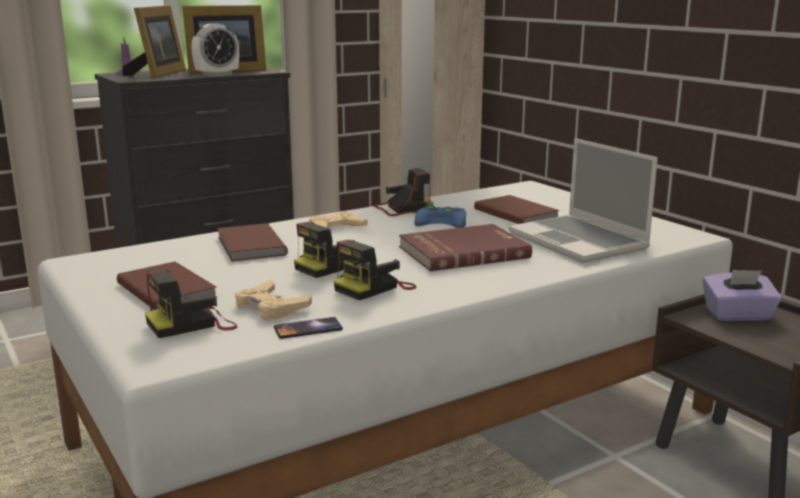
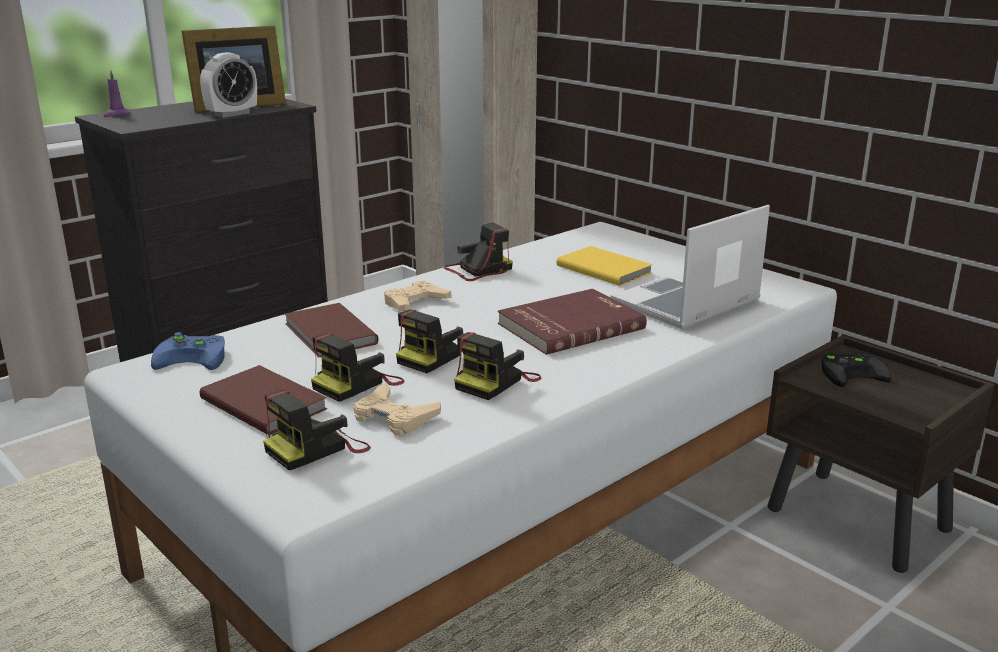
camera: 10 degrees left, 5 degrees up
picture frame [122,5,186,79] -> none
phone [274,317,343,339] -> none
blue game controller [414,203,467,228] -> blue game controller moved to [151,332,225,370]
brown book [474,195,560,224] -> yellow book [557,246,653,286]
laptop [508,138,658,263] -> laptop turned 90 degrees clockwise [610,205,770,329]
purple tissue box [703,270,782,321] -> black game controller [822,352,891,387]
none -> camera [311,333,404,402]

